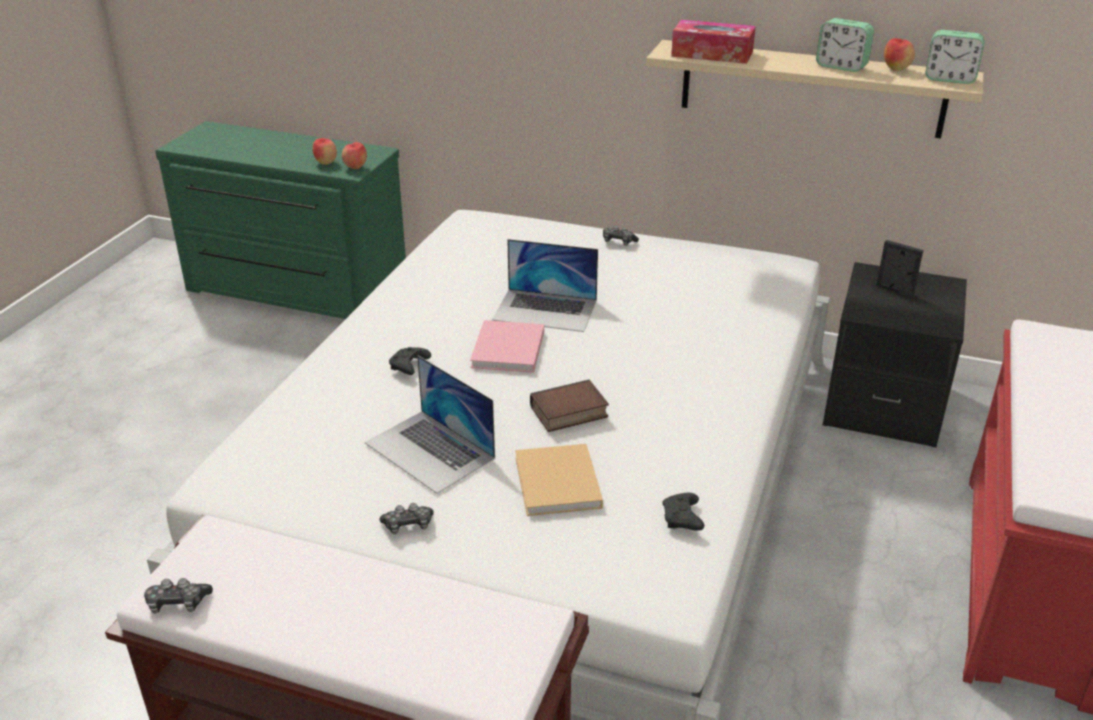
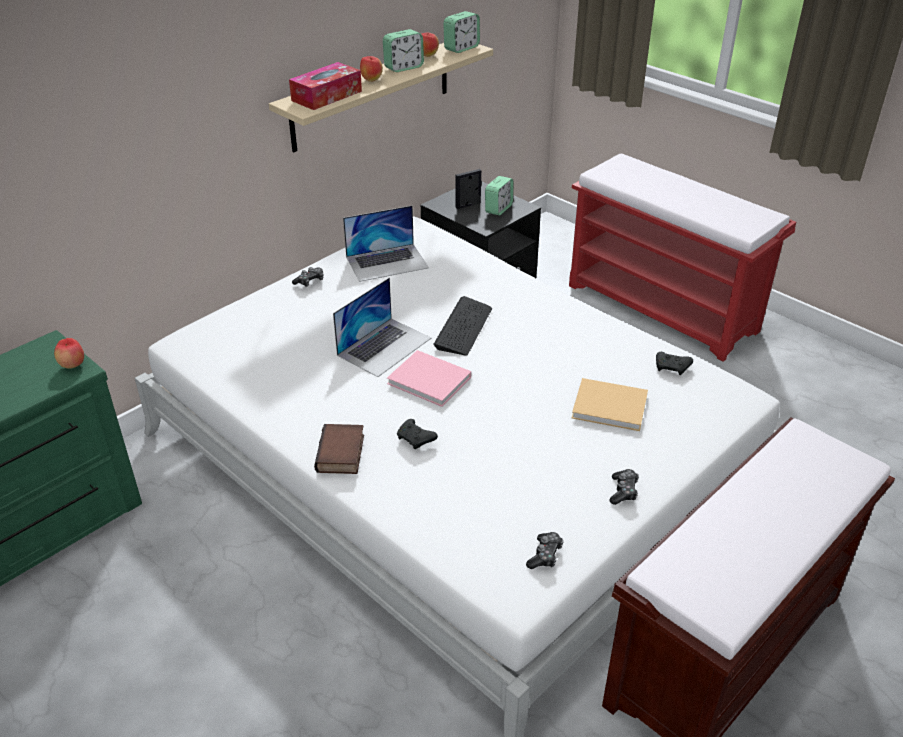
camera: 65 degrees left, 5 degrees up
game controller [144,578,213,614] -> game controller moved to [526,532,564,569]
apple [313,138,337,165] -> apple moved to [360,56,383,82]
laptop [365,355,495,494] -> laptop moved to [343,206,429,282]
book [530,380,609,432] -> book moved to [314,424,364,474]
none -> keyboard [433,296,492,356]
none -> alarm clock [485,176,513,216]

